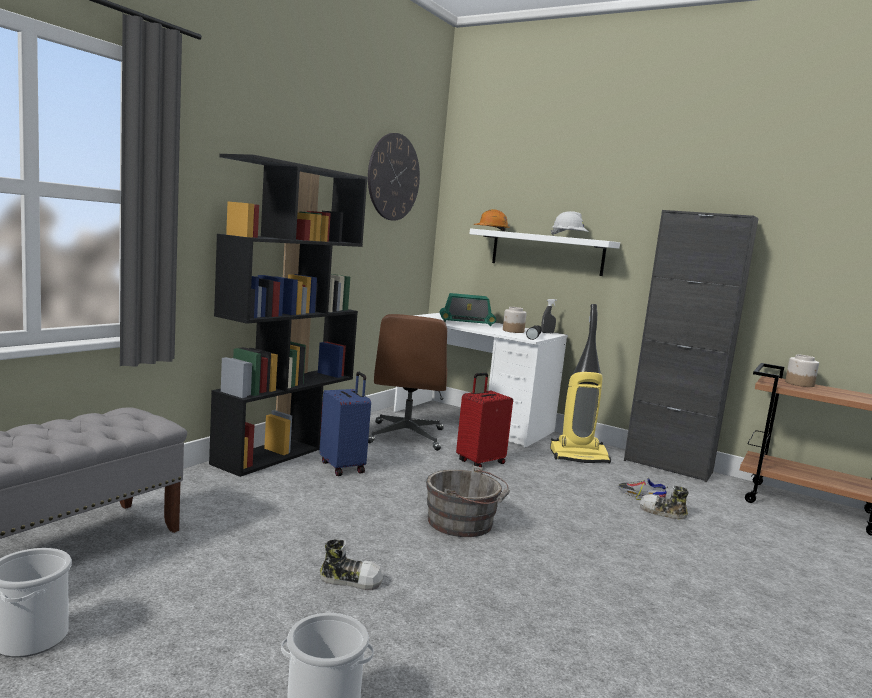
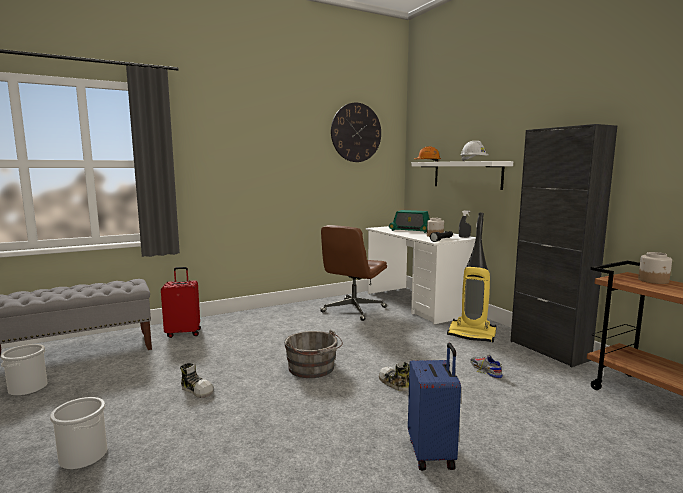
camera: 30 degrees right, 0 degrees up
black bookcase [209,154,368,477] -> none
blue suitcase [319,372,371,476] -> blue suitcase moved to [408,343,461,471]
red suitcase [456,373,513,467] -> red suitcase moved to [161,267,201,338]
shoe [640,486,688,519] -> shoe moved to [379,362,410,391]

